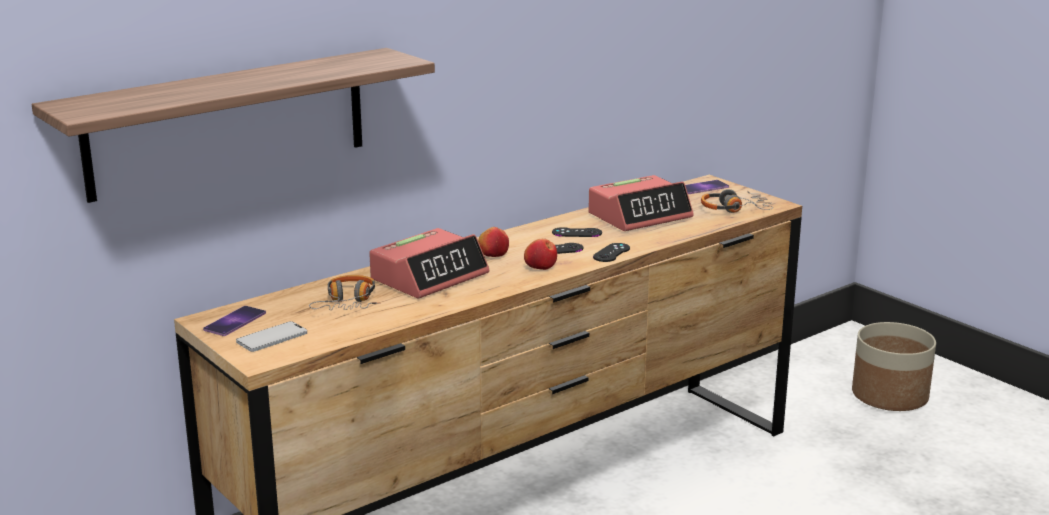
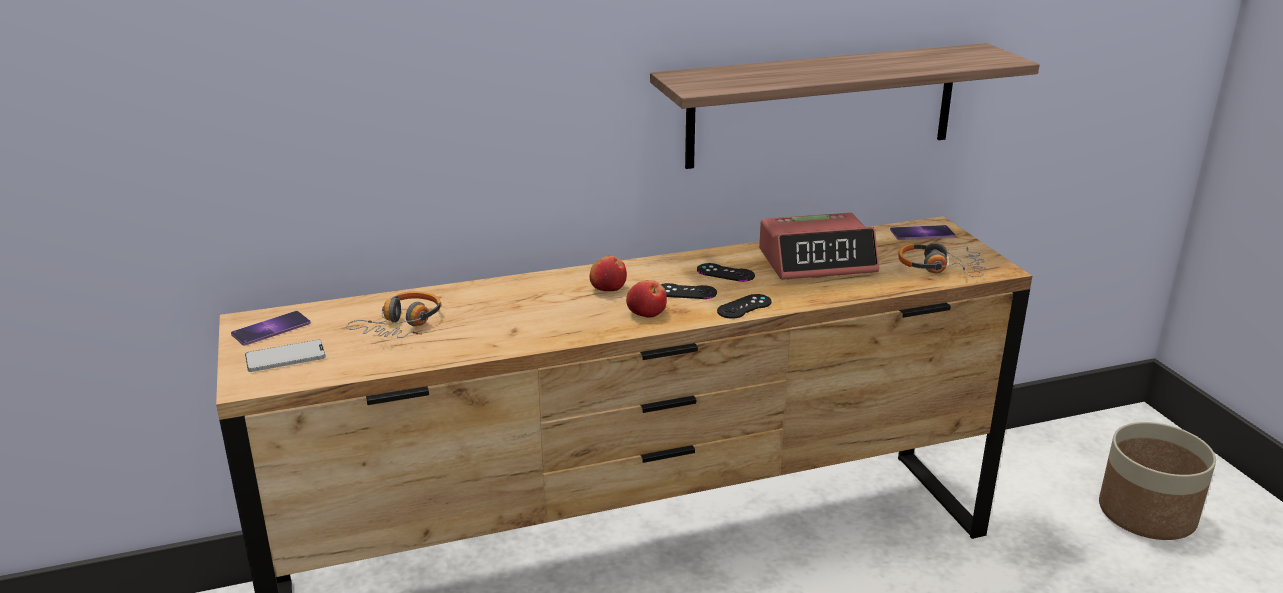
camera: 20 degrees right, 5 degrees up
shelf [32,48,435,203] -> shelf moved to [650,43,1040,169]
alarm clock [369,228,489,299] -> none

